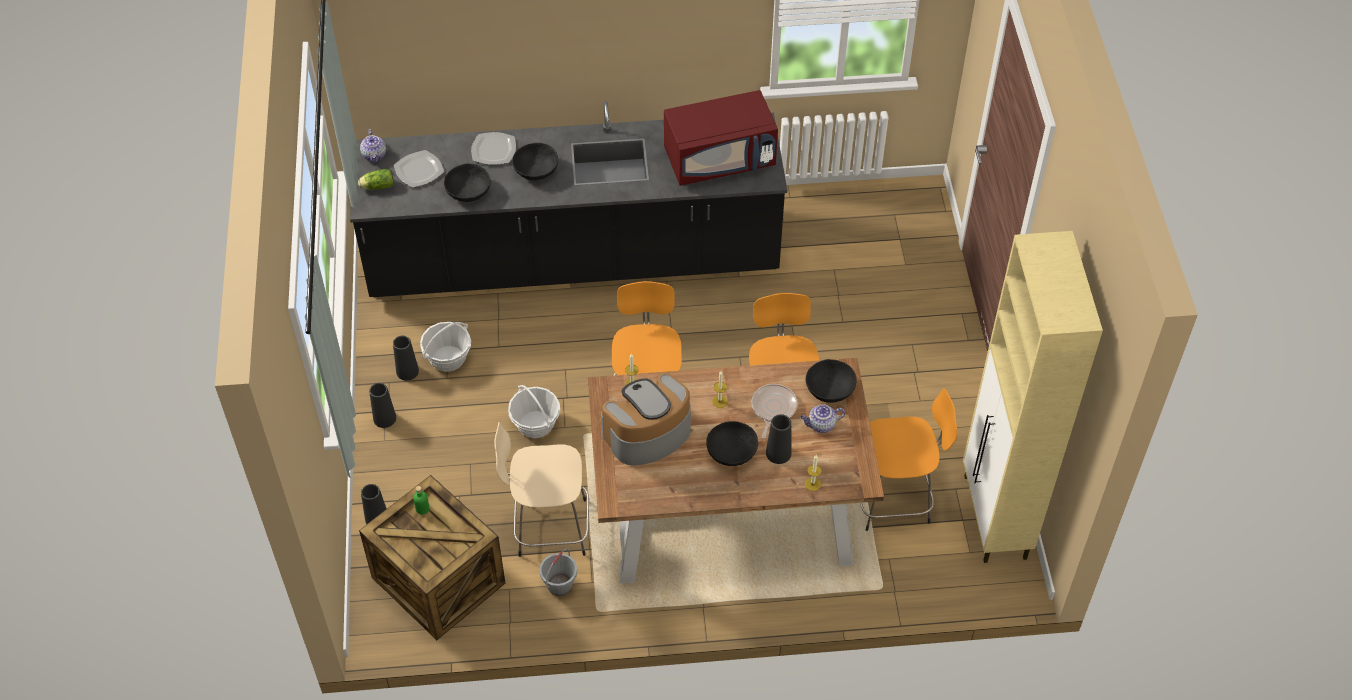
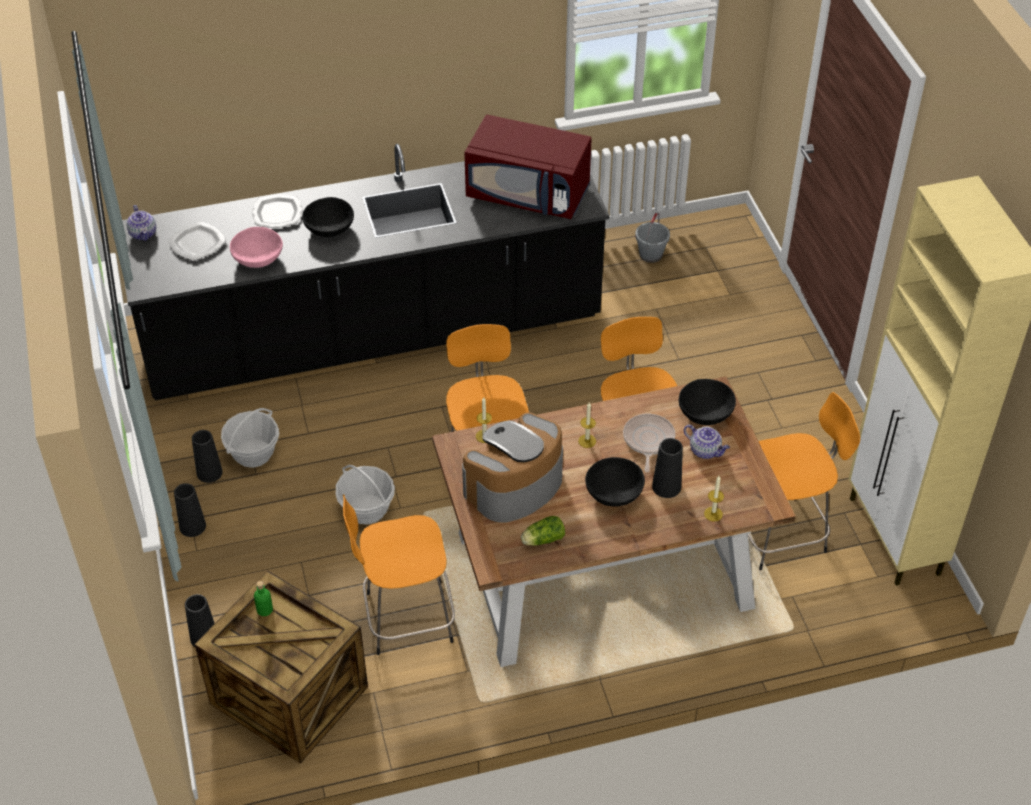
camera: 10 degrees left, 5 degrees down
lettuce [358,169,393,190] -> lettuce moved to [521,516,565,546]
black bowl [444,163,491,202] -> pink bowl [230,227,283,268]
beige stool [494,422,589,557] -> orange stool [343,494,455,655]
grey bucket [539,548,577,596] -> grey bucket moved to [635,212,670,263]
red microwave [664,90,778,186] -> red microwave turned 45 degrees clockwise [464,115,592,219]
teapot [800,404,845,433] -> teapot turned 120 degrees counterclockwise [684,424,730,459]

